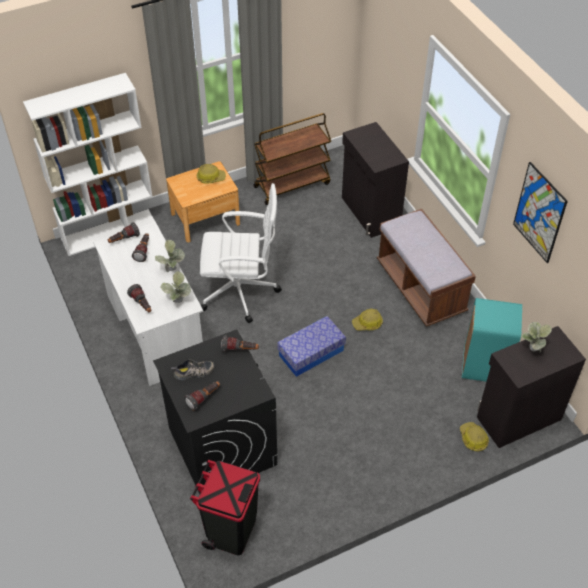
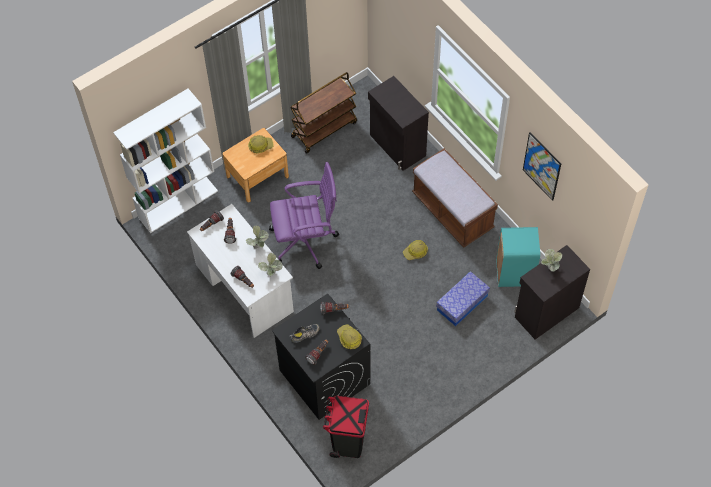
camera: 10 degrees left, 10 degrees up
white office chair [200,183,282,323] -> purple office chair [269,162,339,269]
storage box [277,316,346,377] -> storage box moved to [436,271,490,326]
hard hat [460,422,489,451] -> hard hat moved to [337,324,362,349]

